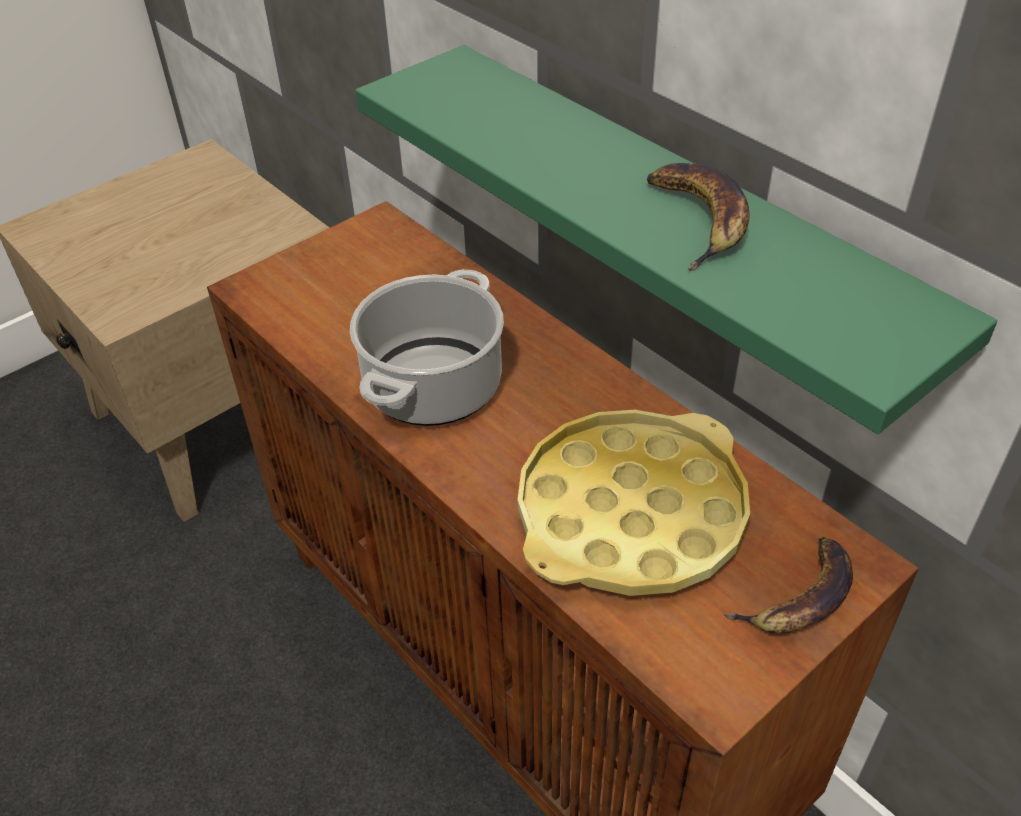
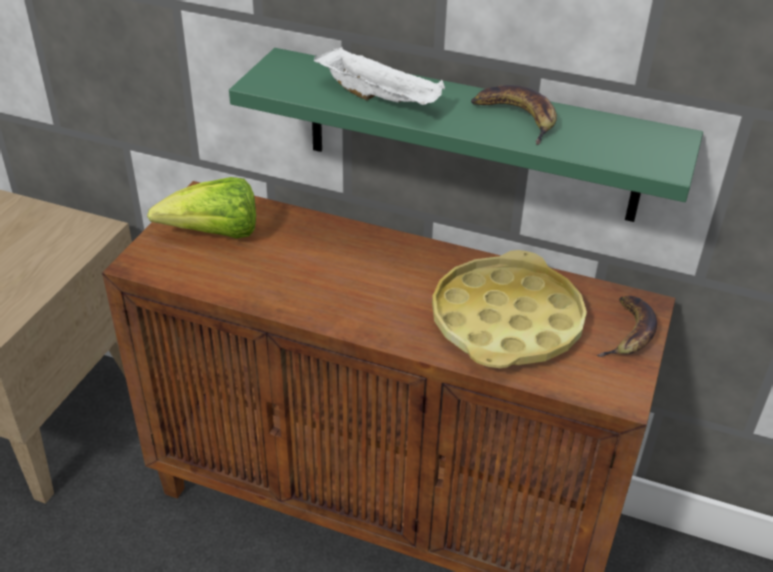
camera: 30 degrees left, 5 degrees down
cooking pot [350,269,504,426] -> none
none -> lettuce [147,177,256,239]
none -> white tray [314,47,445,105]

